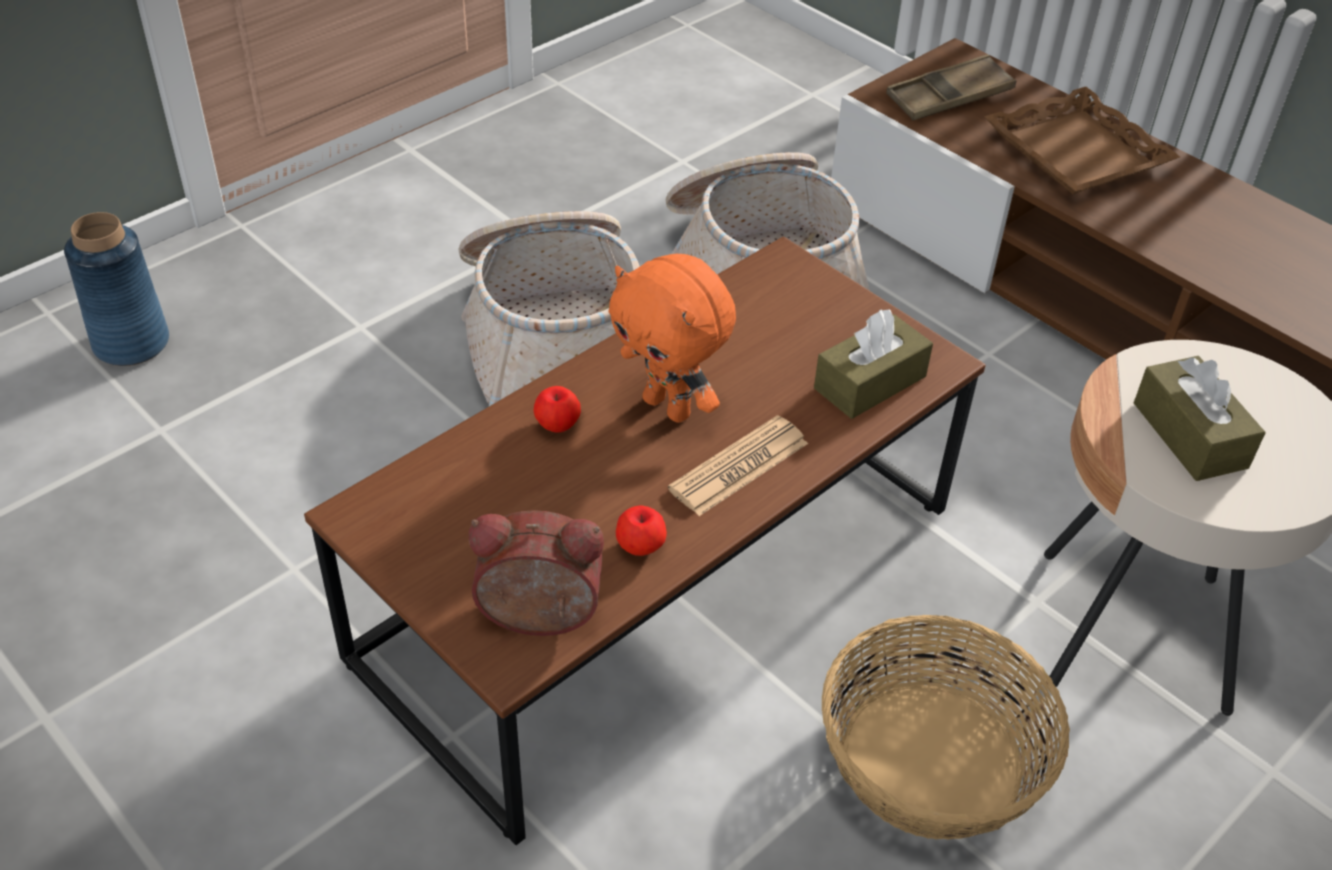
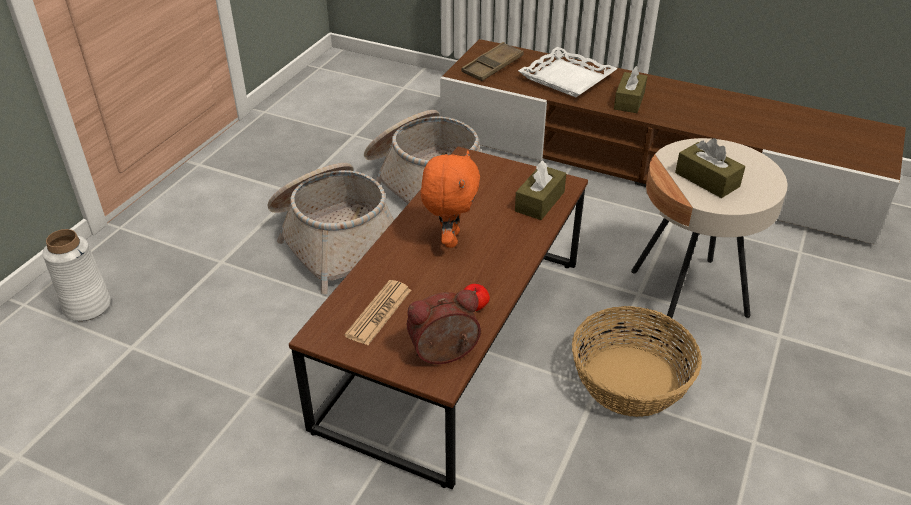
camera: 20 degrees left, 5 degrees down
blue vase [64,212,169,366] -> white vase [42,229,111,321]
apple [533,386,581,433] -> none
orange plush toy [608,254,736,423] -> orange plush toy turned 105 degrees counterclockwise [421,150,480,248]
newspaper [668,415,808,516] -> newspaper moved to [345,280,411,345]
brown tray [984,87,1180,194] -> white tray [518,47,618,97]
none -> brown tissue box [614,66,647,113]

